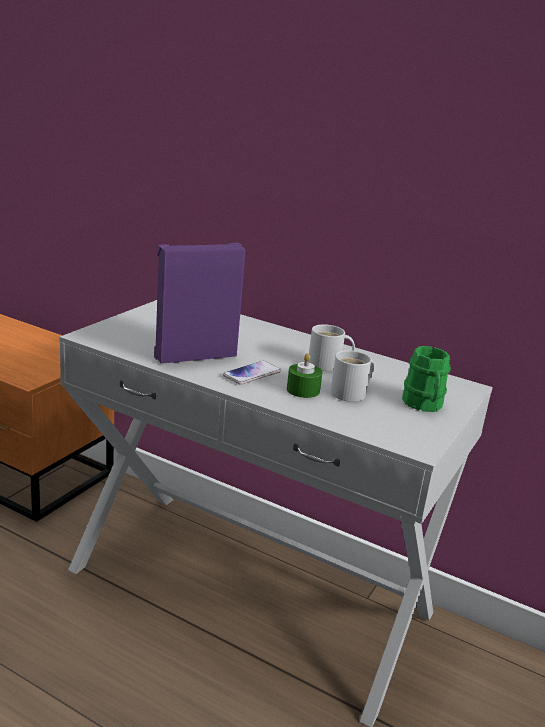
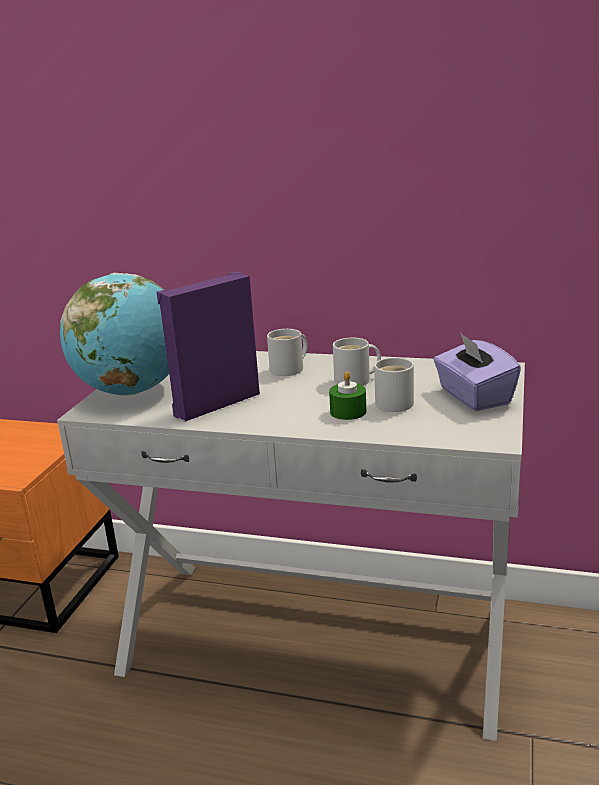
camera: 10 degrees left, 0 degrees up
phone [223,361,281,385] -> none
green mug [402,346,451,412] -> purple tissue box [434,333,521,411]
none -> globe [60,273,169,396]
none -> white mug [267,329,308,376]

